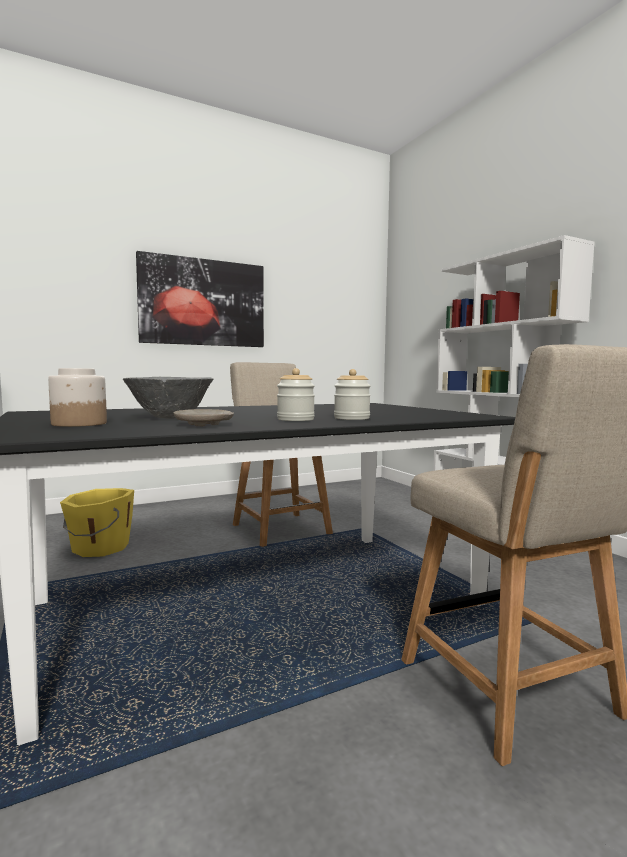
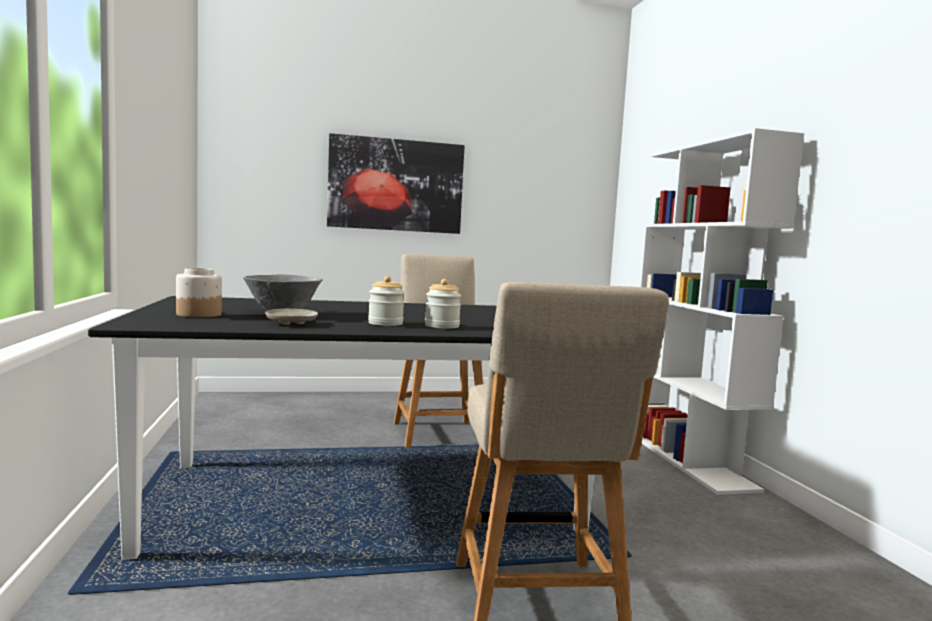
camera: 15 degrees right, 0 degrees up
yellow bucket [60,488,134,557] -> none

